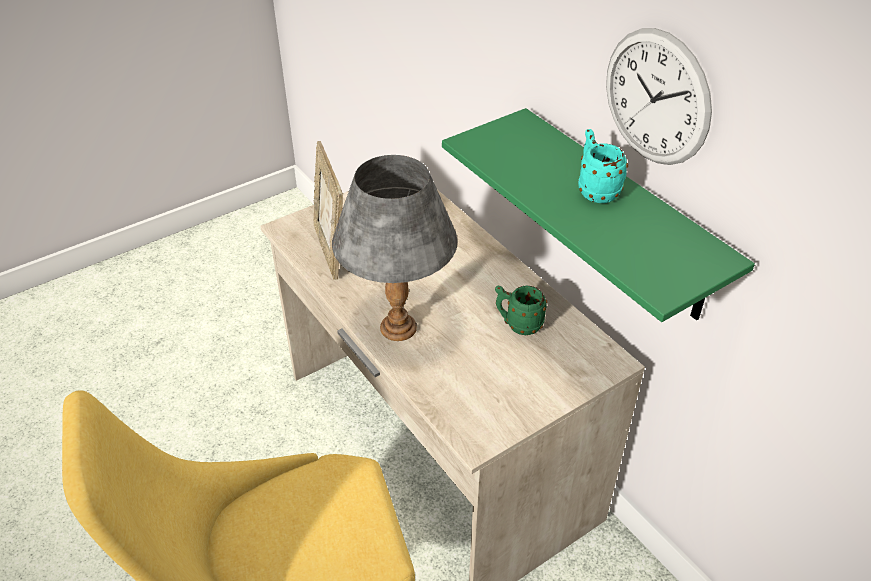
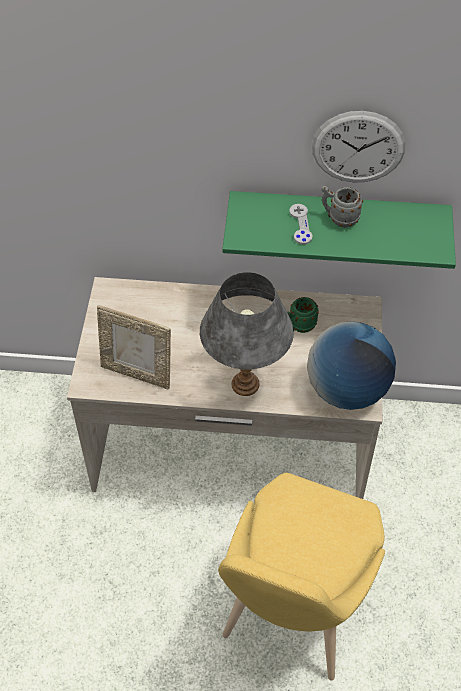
camera: 50 degrees left, 10 degrees up
turquoise mug [578,129,628,203] -> grey mug [322,186,363,228]
none -> grey game controller [289,204,313,245]
none -> globe [307,321,396,410]

